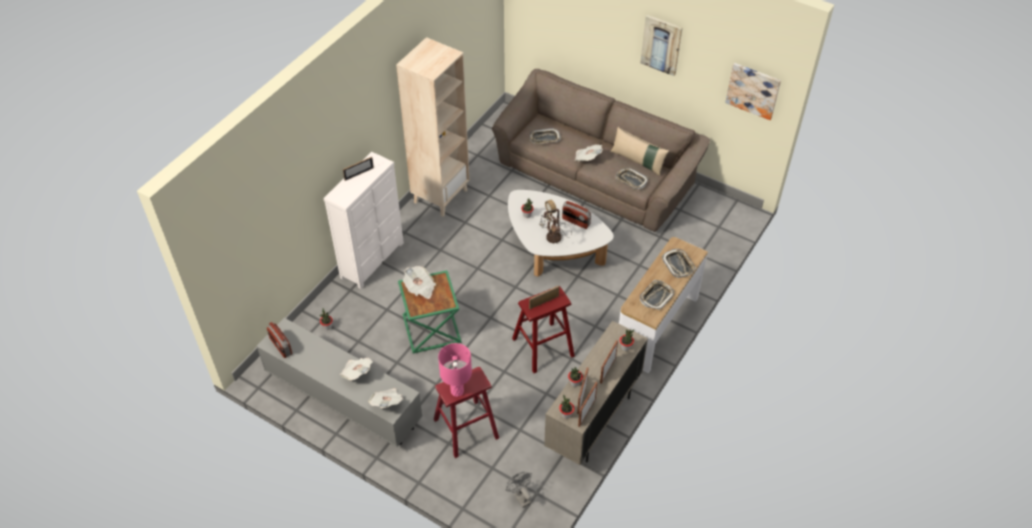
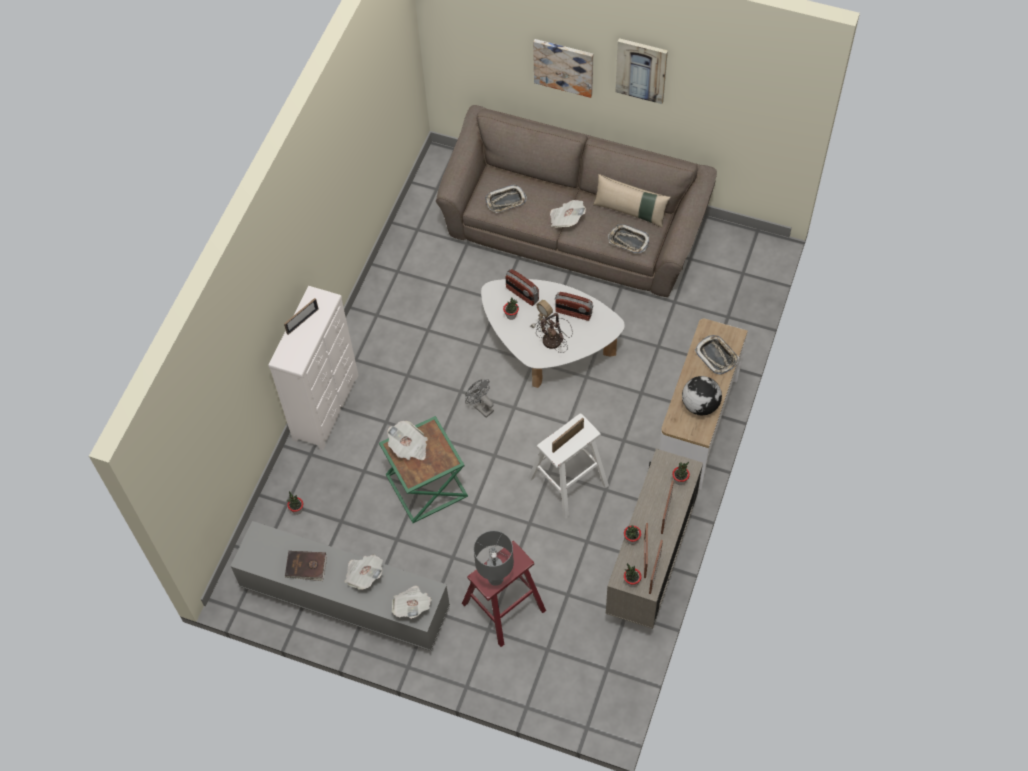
camera: 10 degrees left, 10 degrees up
radio [267,322,292,358] -> radio moved to [506,269,539,306]
beige bookcase [396,37,470,216] -> none
pink table lamp [438,343,472,397] -> grey table lamp [474,531,514,586]
grey fan [506,472,532,508] -> grey fan moved to [465,379,494,418]
red stool [512,286,575,373] -> white stool [528,414,609,518]
tray [640,280,674,310] -> globe [682,376,722,415]
picture [725,63,781,120] -> picture moved to [533,39,593,98]
none -> brown book [285,551,327,581]

